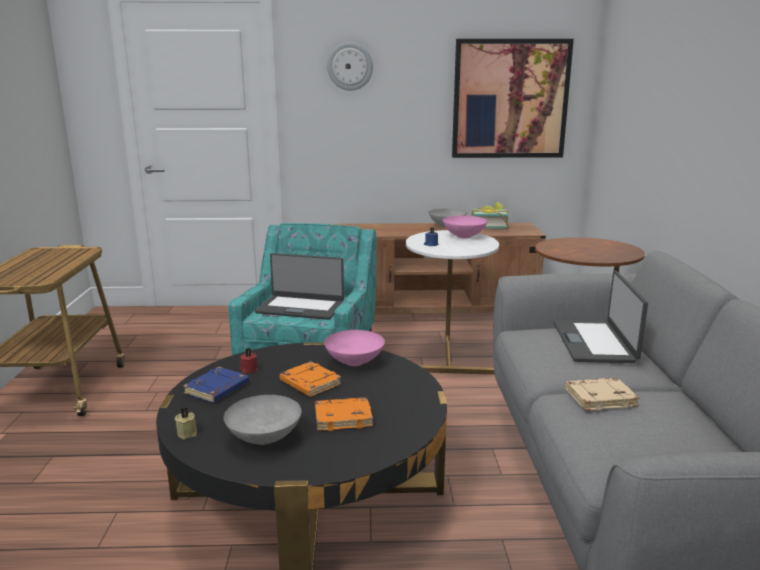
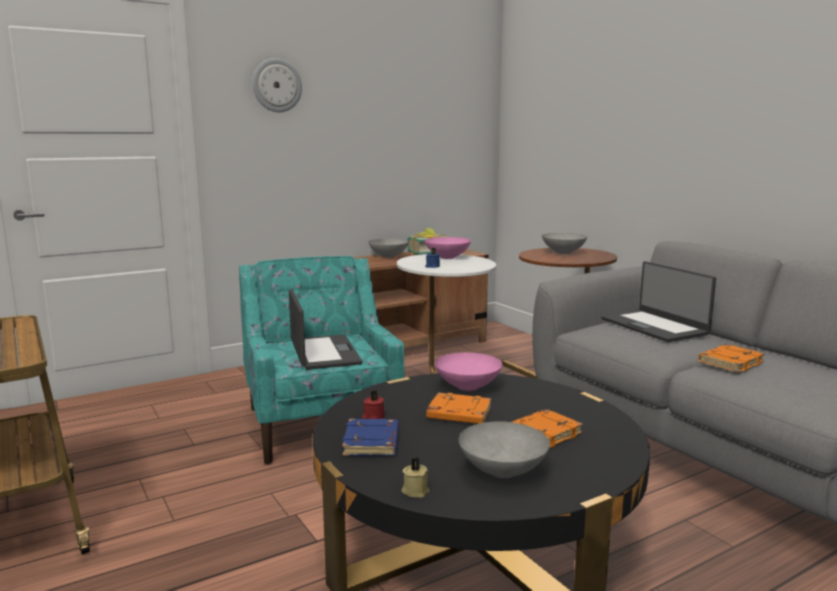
camera: 30 degrees left, 5 degrees down
laptop [255,253,344,320] -> laptop turned 90 degrees counterclockwise [289,289,363,370]
picture [452,39,574,158] -> none
beige book [565,378,639,411] -> orange book [698,344,765,372]
none -> grey bowl [542,233,587,254]

